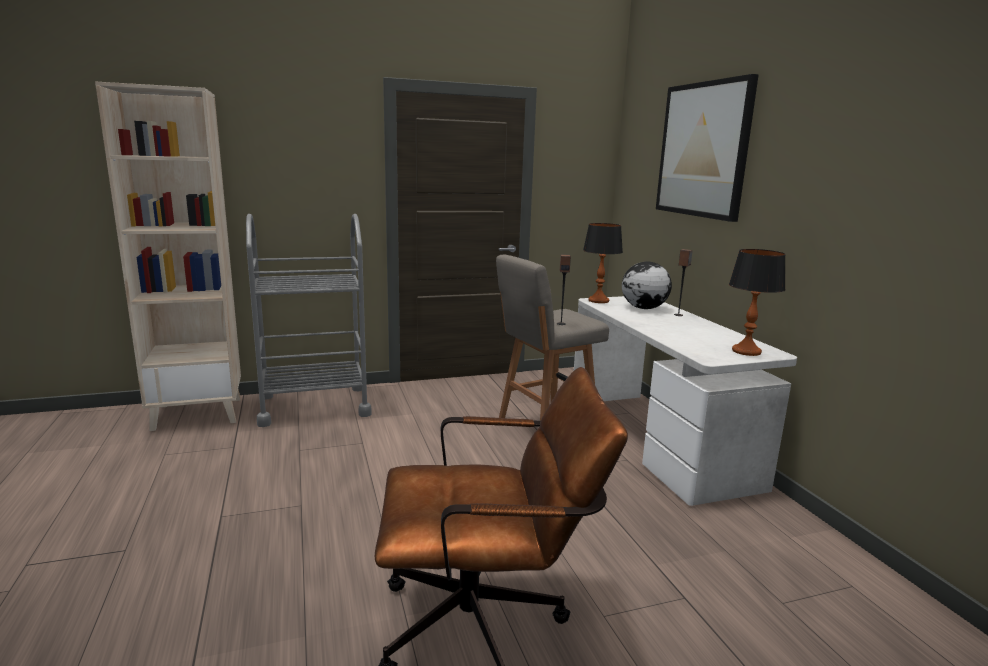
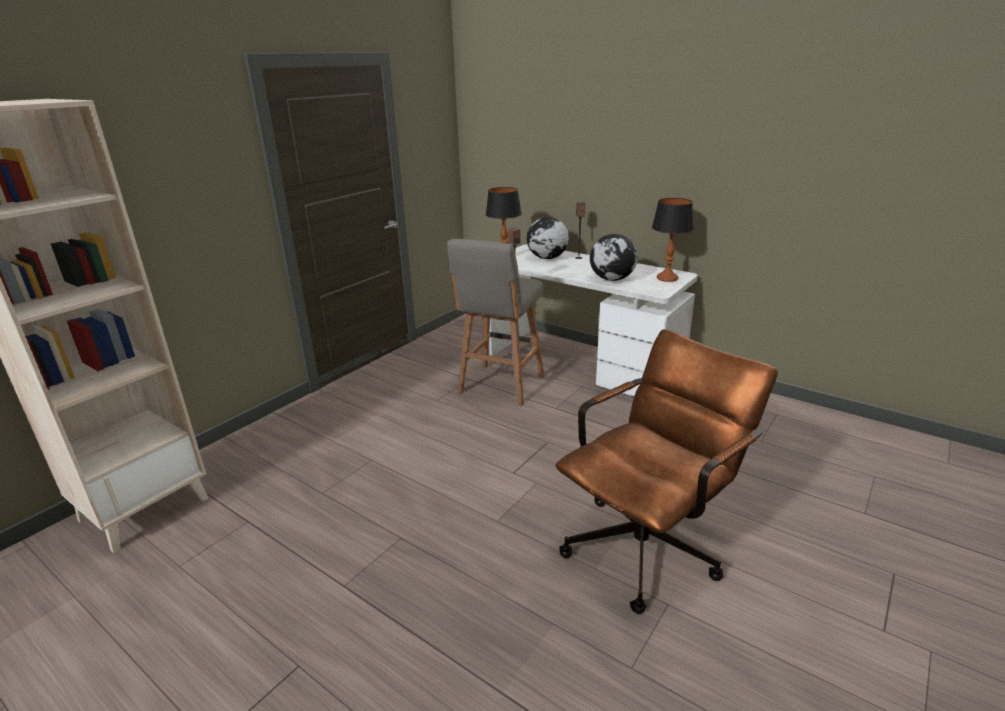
camera: 35 degrees left, 10 degrees up
grey cart [246,214,372,427] -> none
picture [656,74,759,222] -> none
none -> globe [590,234,638,281]

